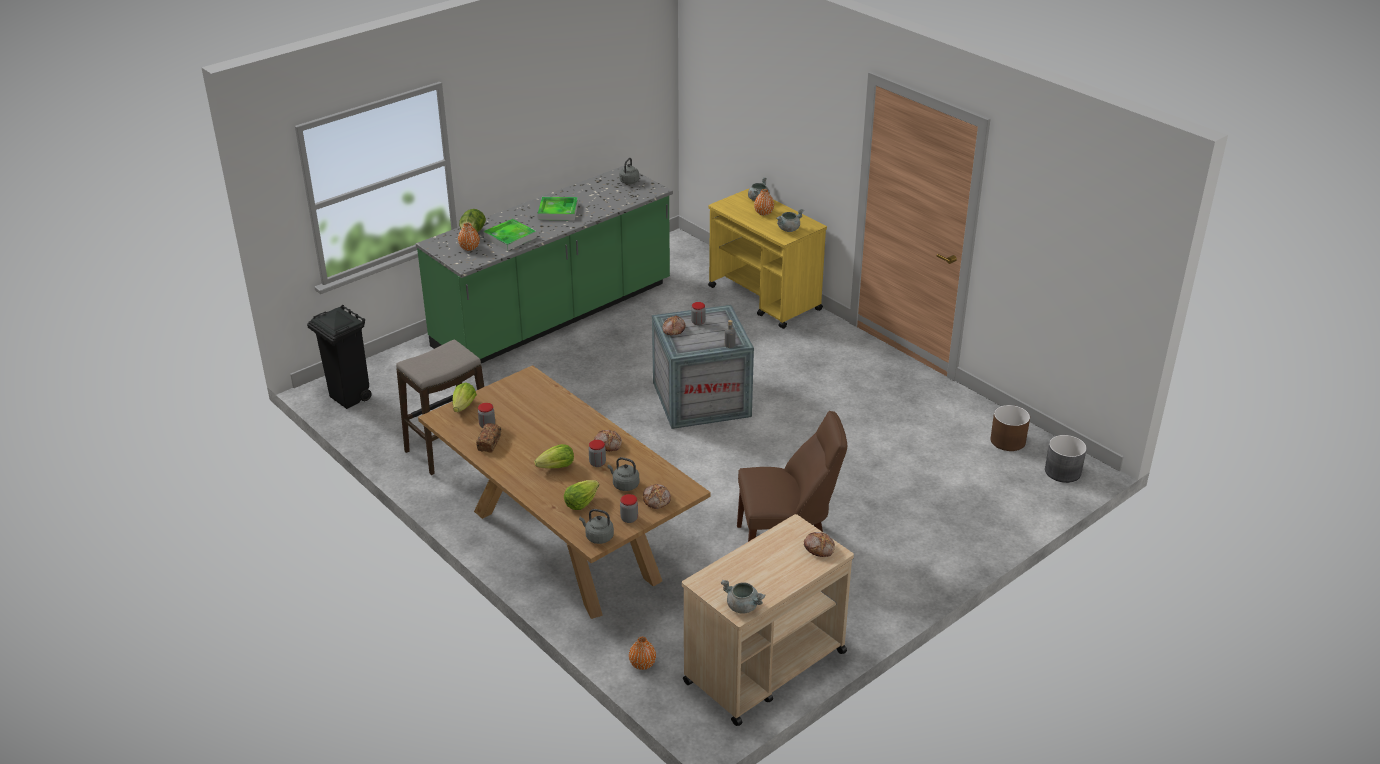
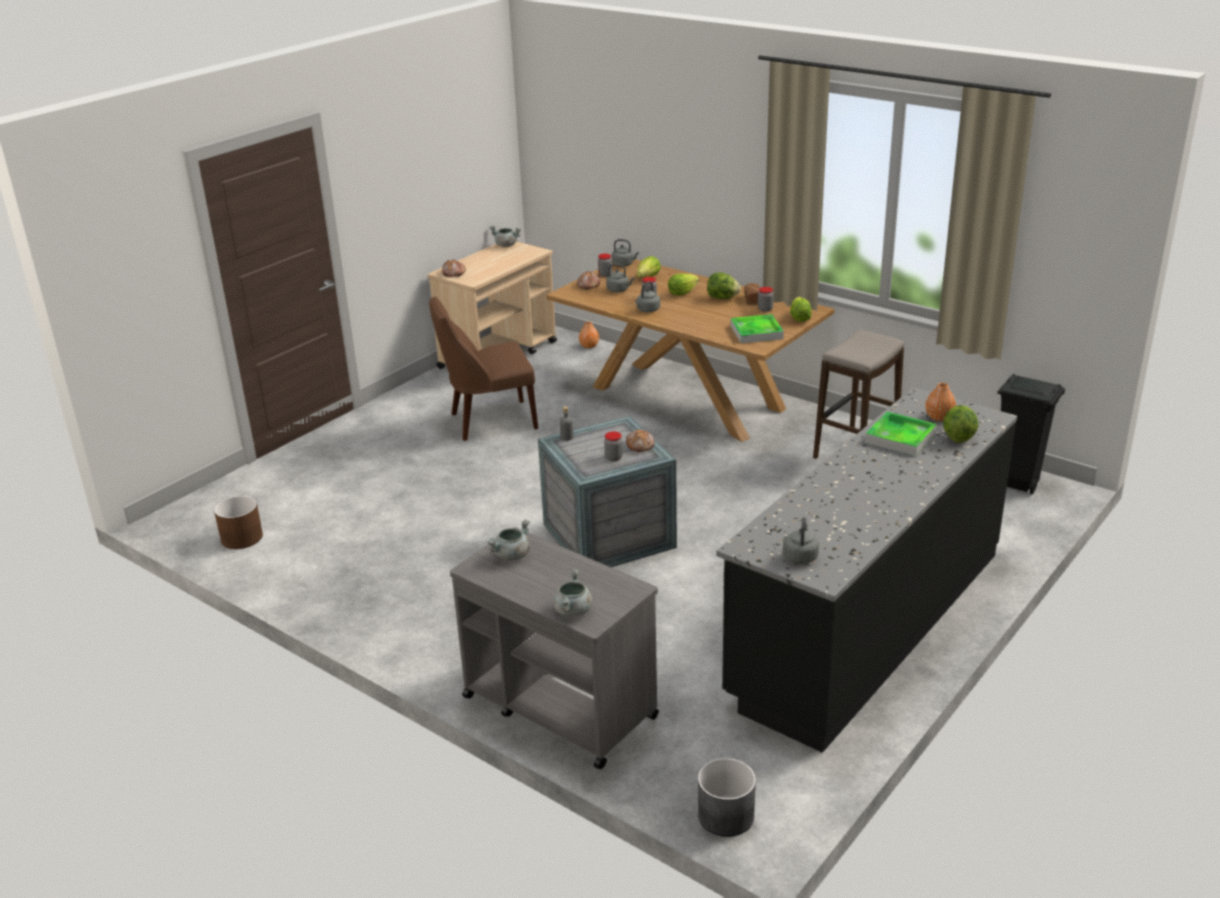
camera: 170 degrees right, 5 degrees down
green counter [416,166,673,363] -> black counter [716,387,1017,753]
tray [538,197,578,221] -> tray moved to [731,314,784,343]
bread [594,430,622,451] -> grey kettle [635,281,660,312]
yellow cart [708,188,827,329] -> grey cart [450,527,659,769]
orange vase [754,189,774,216] -> none
grey planter [1045,435,1087,483] -> grey planter moved to [698,758,756,837]
none -> lettuce [707,272,741,299]

